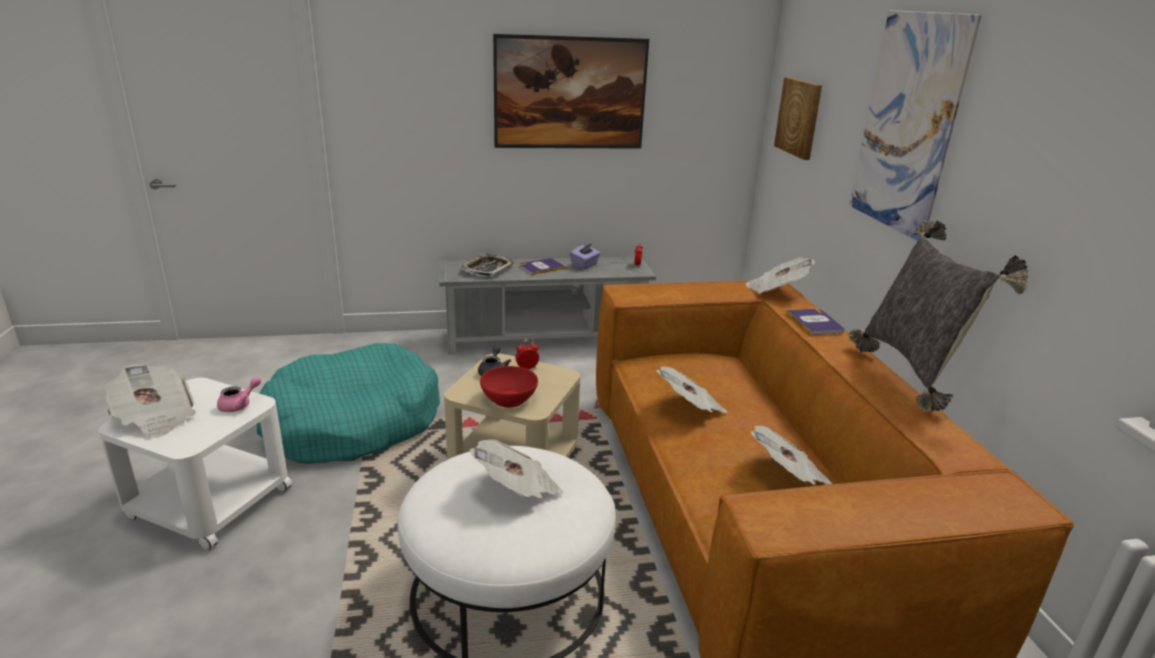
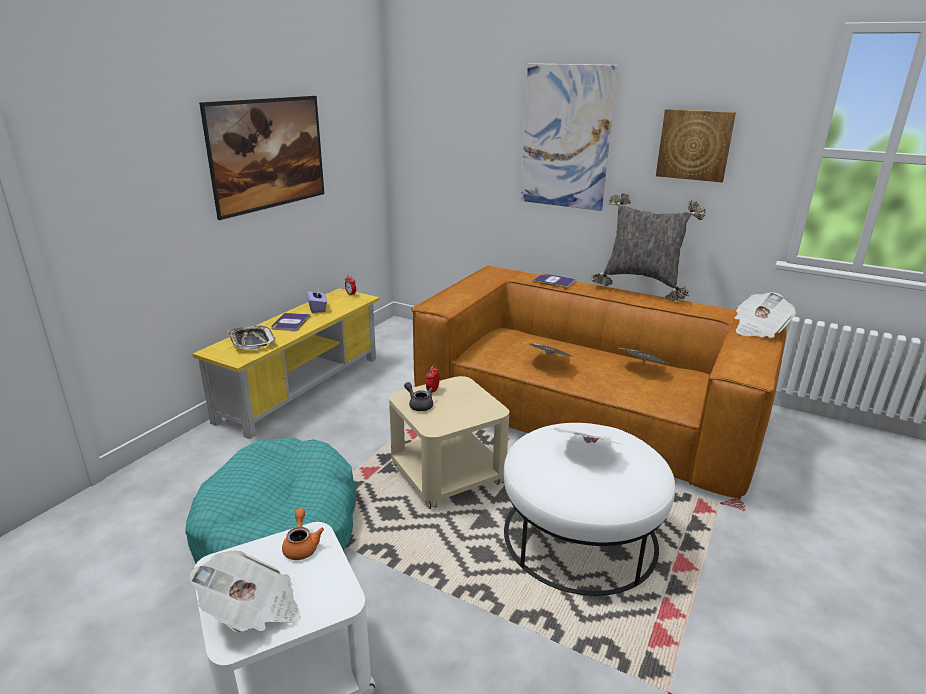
camera: 50 degrees left, 0 degrees up
pink teapot [217,377,261,412] -> orange teapot [282,508,324,560]
grey tv stand [439,257,656,355] -> yellow tv stand [192,288,379,439]
red bowl [480,366,538,407] -> none
newspaper [745,257,815,294] -> newspaper moved to [735,292,796,338]
picture [774,77,822,160] -> picture moved to [656,109,736,182]

